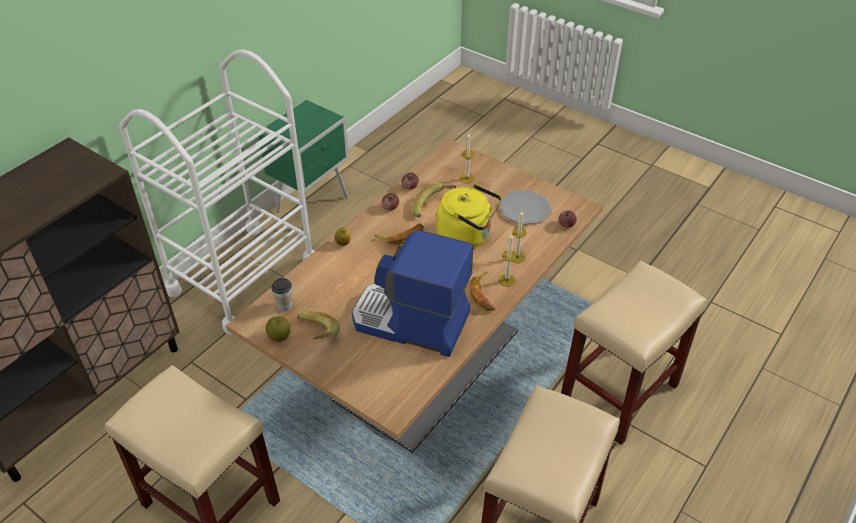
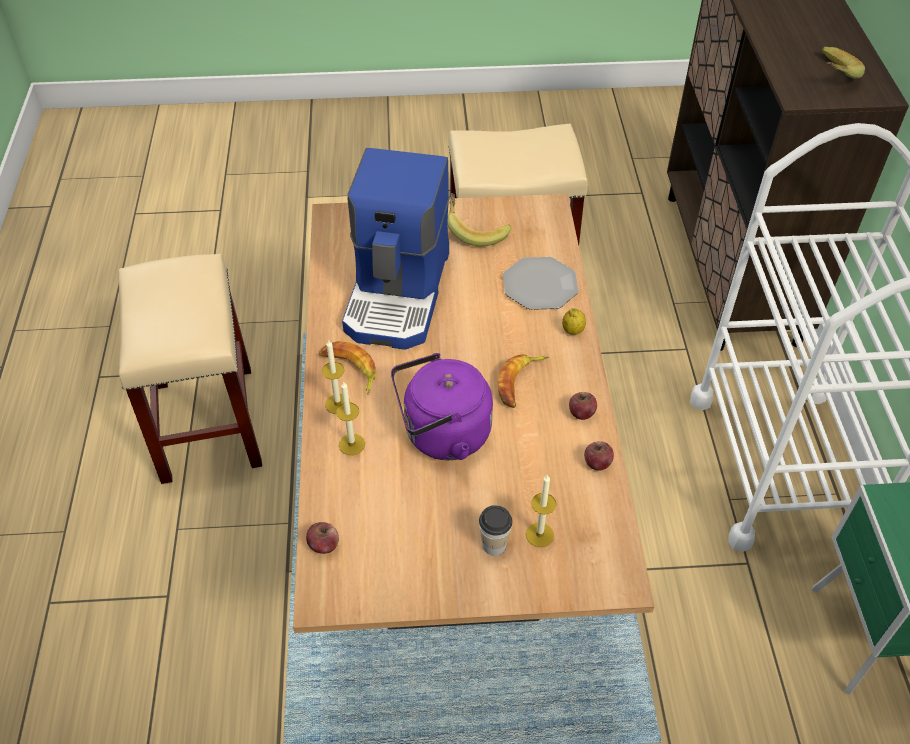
camera: 140 degrees right, 5 degrees up
apple [265,316,290,342] -> none
cup [271,278,292,311] -> cup moved to [479,505,512,556]
coffee machine [352,230,473,357] -> coffee machine turned 120 degrees clockwise [342,148,450,350]
banana [412,183,456,217] -> banana moved to [822,47,865,79]
yellow kettle [437,184,502,248] -> purple kettle [391,353,493,460]
plate [500,190,552,225] -> plate moved to [503,257,579,310]
beige stool [561,261,707,445] -> none

